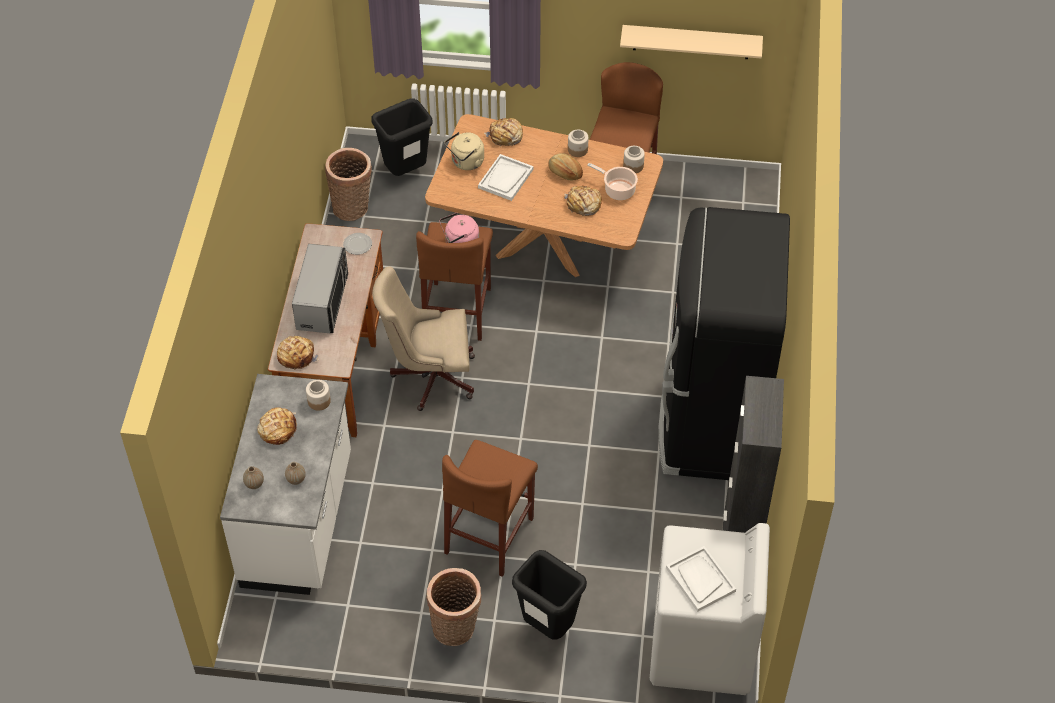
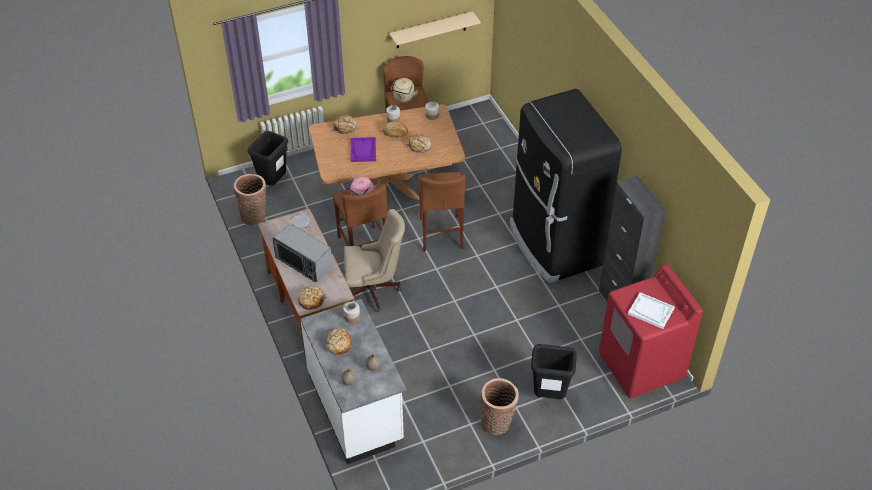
camera: 30 degrees left, 5 degrees down
microwave [292,244,348,333] -> microwave turned 150 degrees clockwise [272,223,333,282]
beige office chair [372,266,475,411] -> beige office chair turned 150 degrees counterclockwise [344,209,405,312]
brown stool [442,440,538,577] -> brown stool moved to [418,172,466,251]
beige kettle [444,132,484,170] -> beige kettle moved to [390,78,418,102]
white tray [478,154,533,201] -> purple tray [350,137,376,162]
cooking pot [587,163,638,200] -> none
white washing machine [650,523,770,695] -> red washing machine [599,264,703,398]

